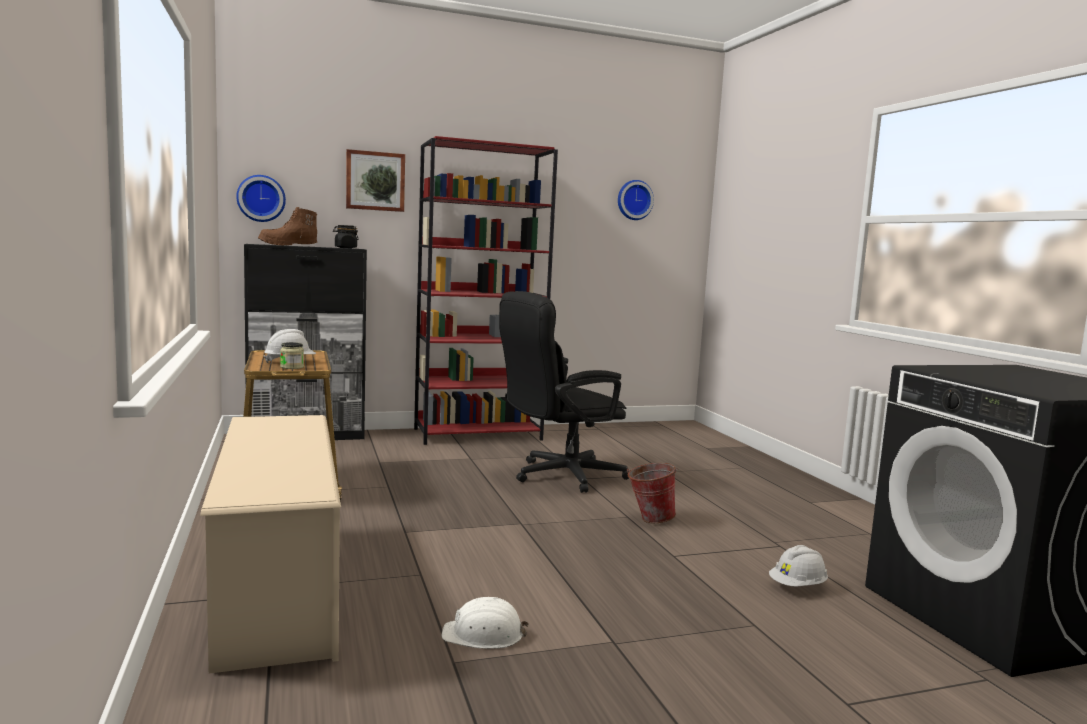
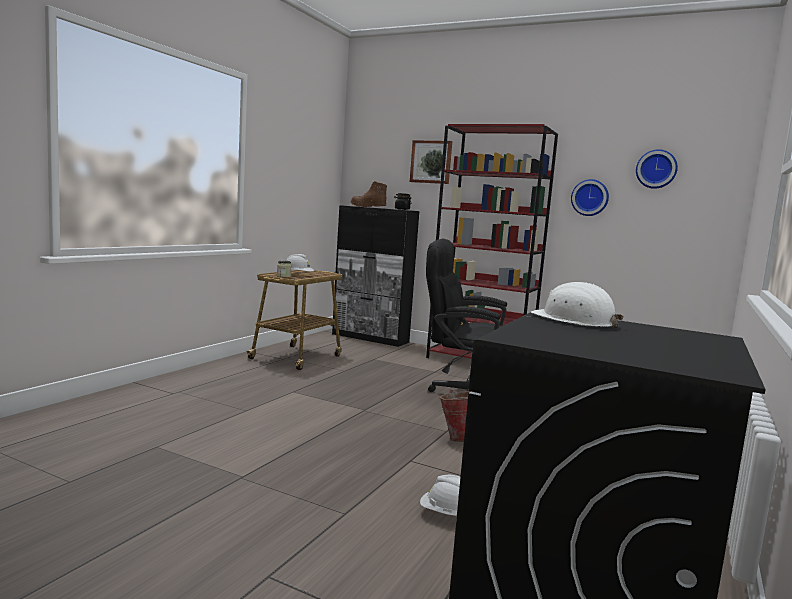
camera: 45 degrees right, 0 degrees up
beige shoe rack [201,415,341,674] -> none
wall clock [236,175,286,222] -> wall clock moved to [571,179,609,216]
white hard hat [442,597,529,649] -> white hard hat moved to [531,282,624,329]

